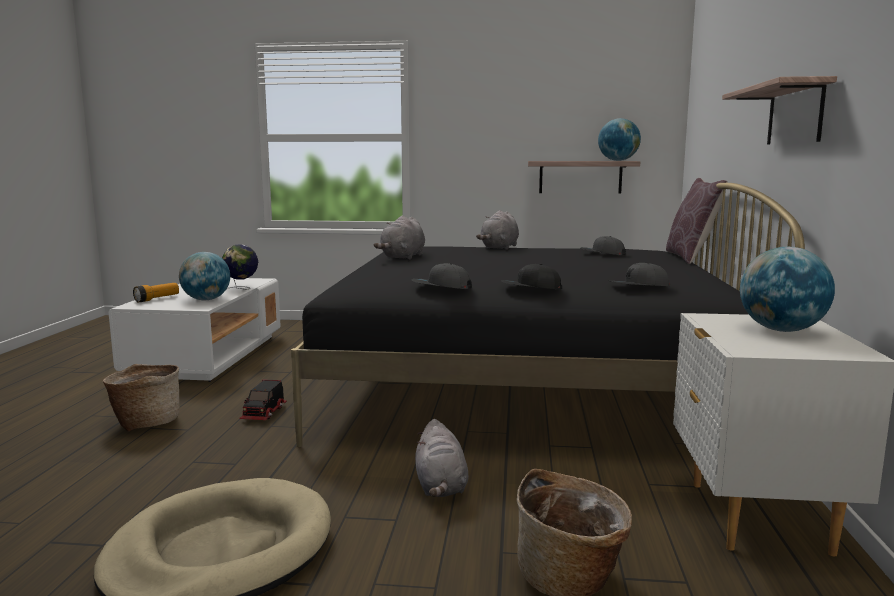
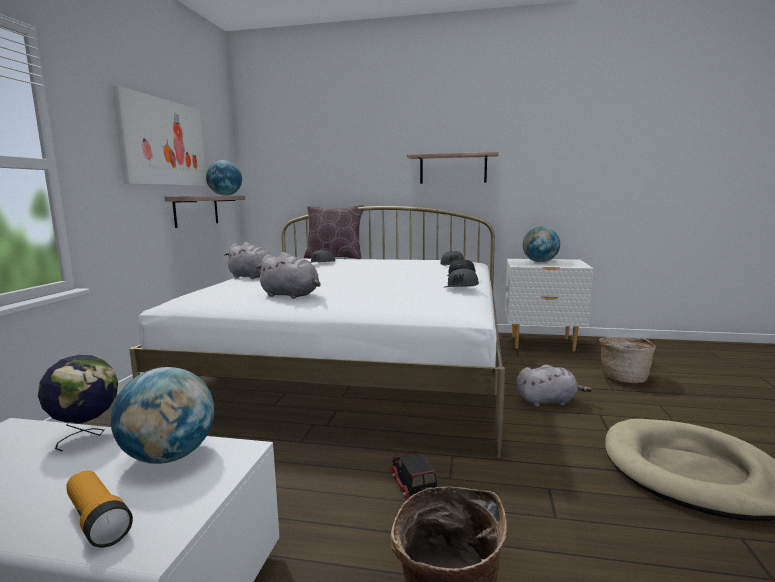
camera: 85 degrees left, 0 degrees up
toy truck [239,379,287,420] -> toy truck turned 120 degrees counterclockwise [389,450,437,500]
black bed [291,183,805,447] -> white bed [129,206,505,459]
none -> picture [112,86,207,186]

